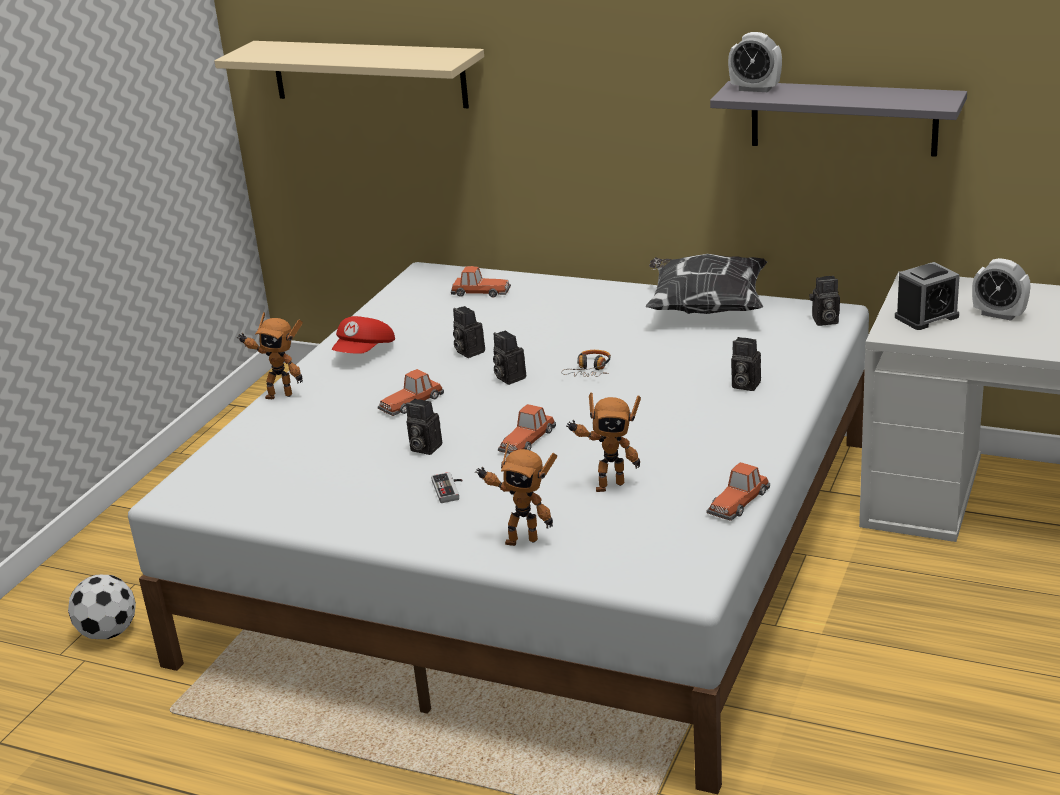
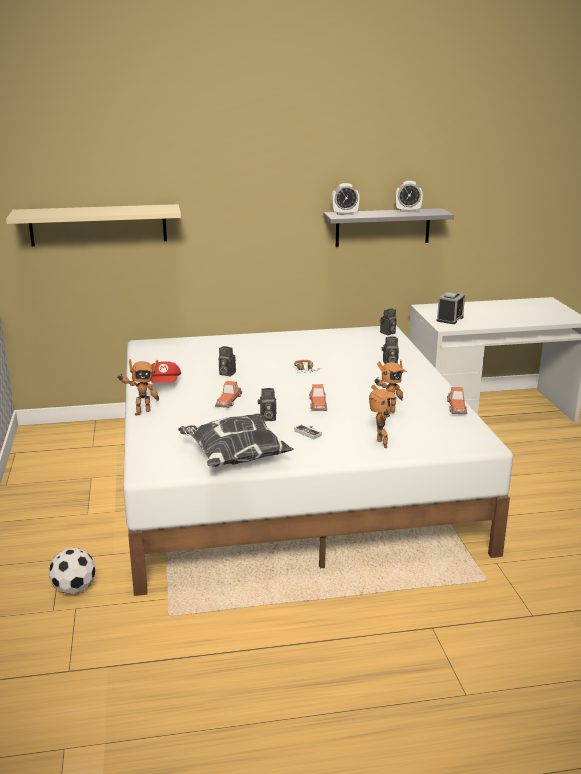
camera: 35 degrees left, 5 degrees down
toy car [451,266,511,298] -> none
toy robot [475,441,557,546] -> toy robot turned 75 degrees counterclockwise [369,384,395,448]
camera [493,331,526,385] -> none
pillow [646,254,767,314] -> pillow moved to [178,414,294,467]
alarm clock [972,258,1031,321] -> alarm clock moved to [395,181,423,212]

